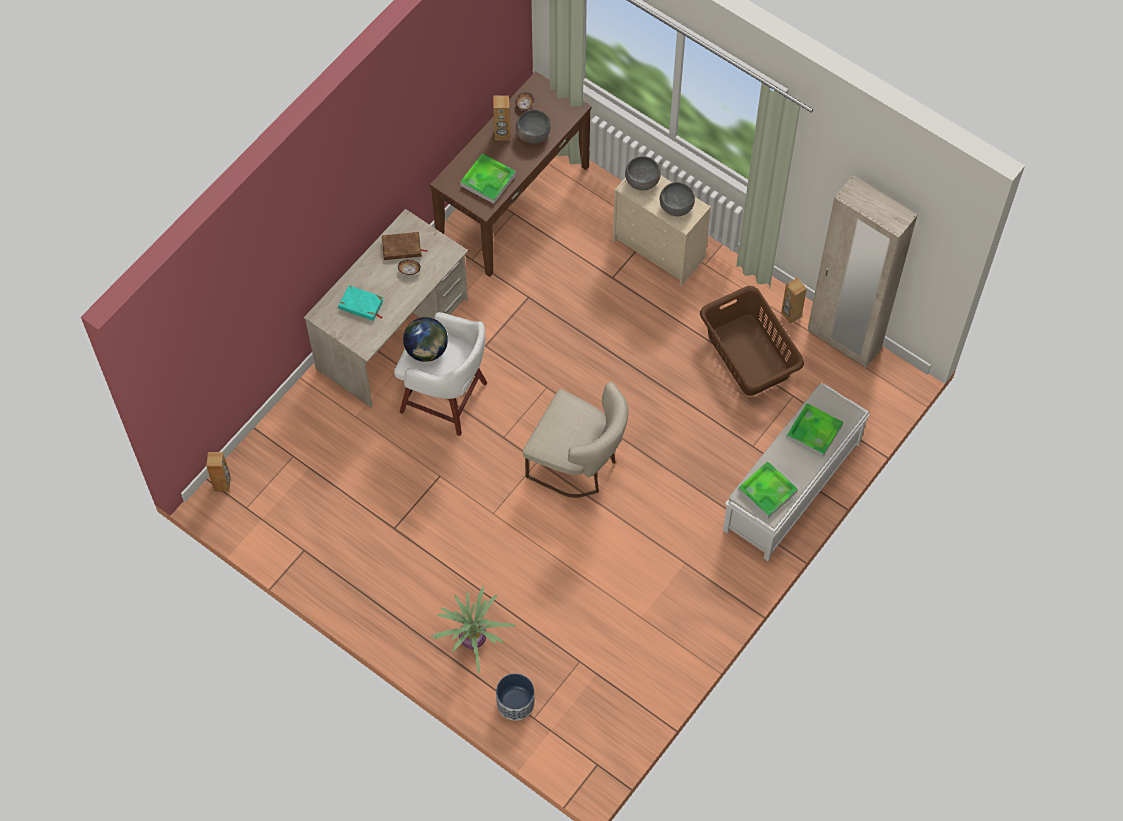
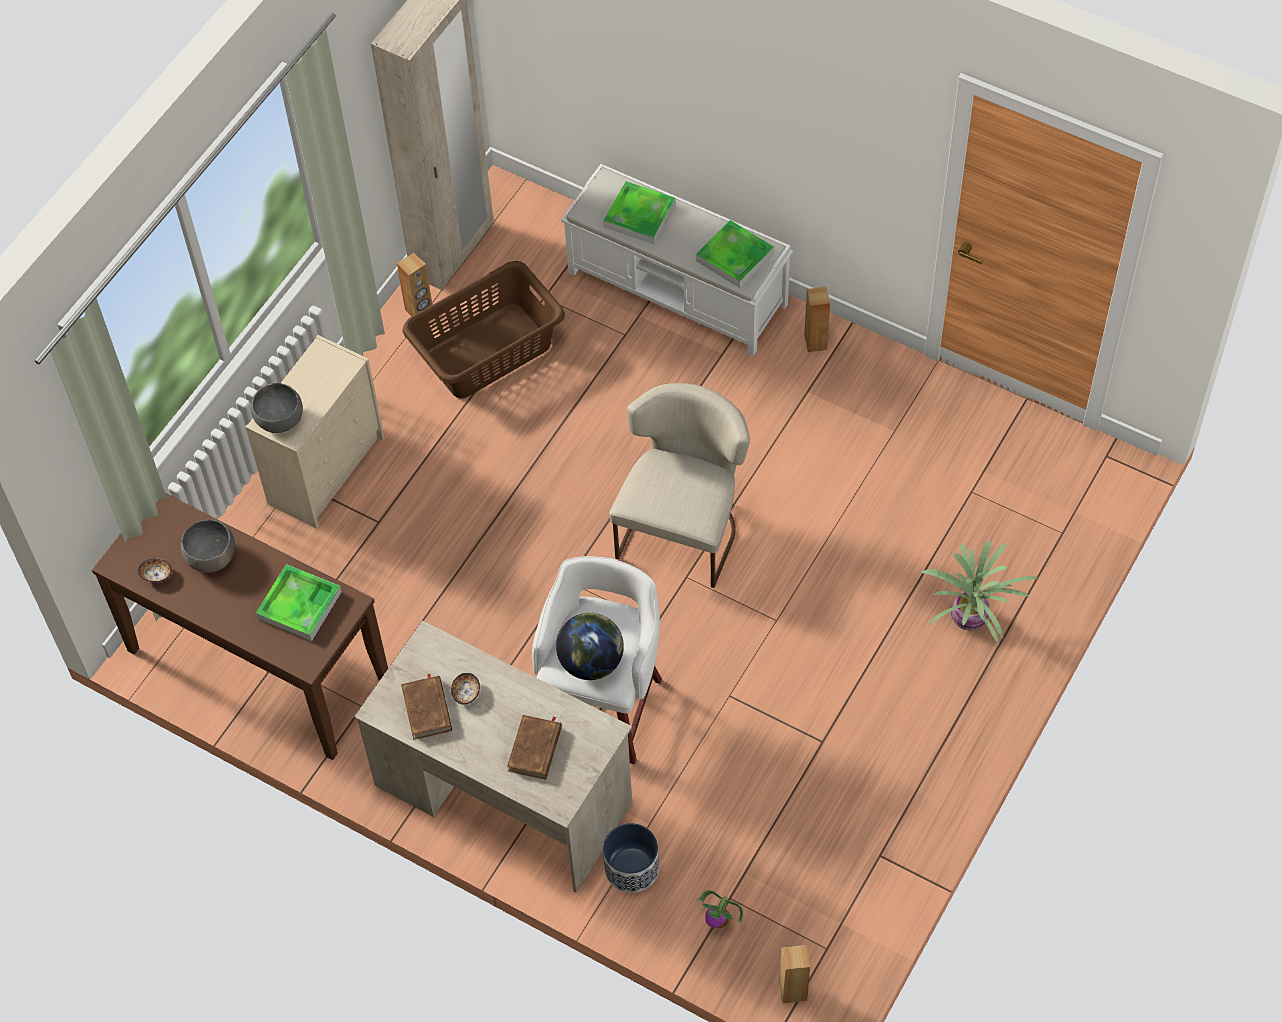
camera: 95 degrees left, 5 degrees down
turquoise book [338,285,384,321] -> brown book [507,715,562,780]
brown speaker [493,95,511,140] -> brown speaker moved to [804,286,830,352]
planter [496,673,535,720] -> planter moved to [603,823,659,893]
grey bowl [660,182,695,216] -> none
none -> potted plant [696,890,744,928]

